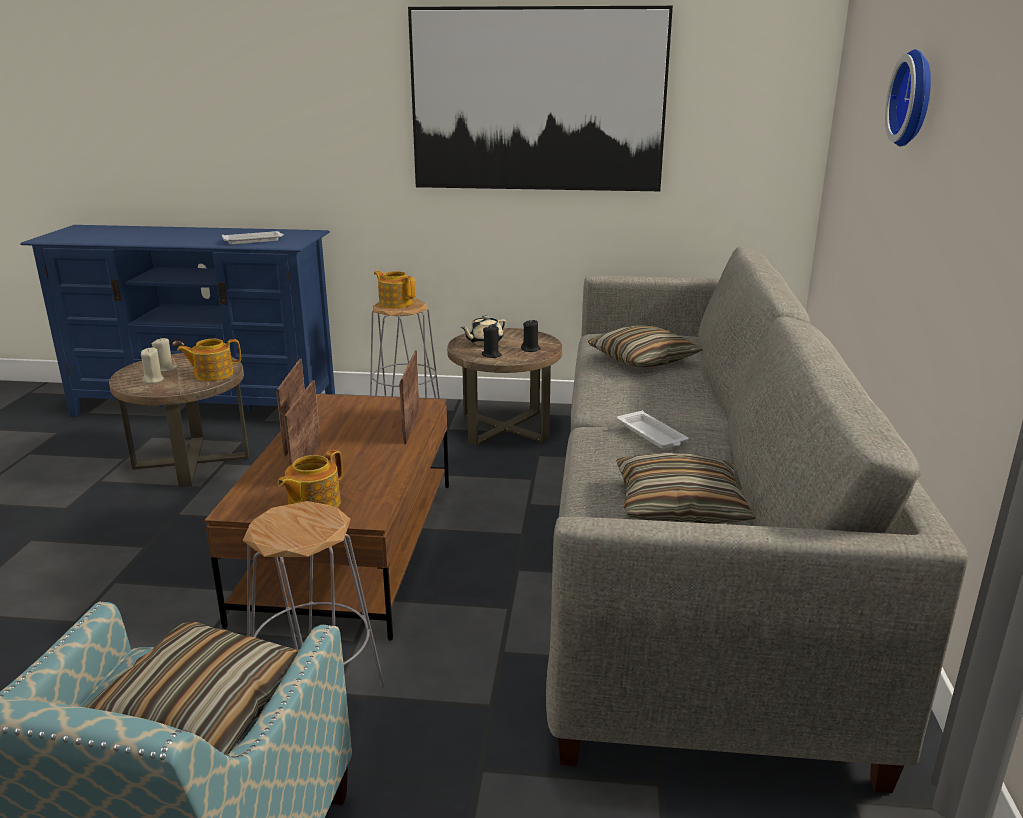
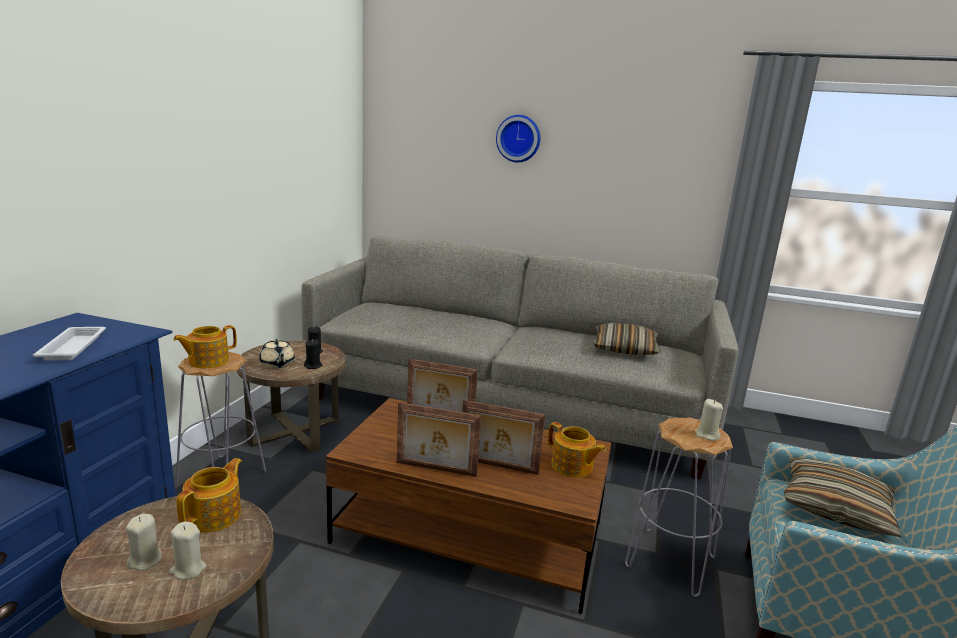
camera: 80 degrees left, 5 degrees down
teapot [177,339,241,381] -> teapot turned 150 degrees counterclockwise [176,458,242,533]
picture [408,6,673,191] -> none
pillow [588,326,703,367] -> none
white tray [617,411,689,449] -> none
none -> beige candle [695,399,723,441]

